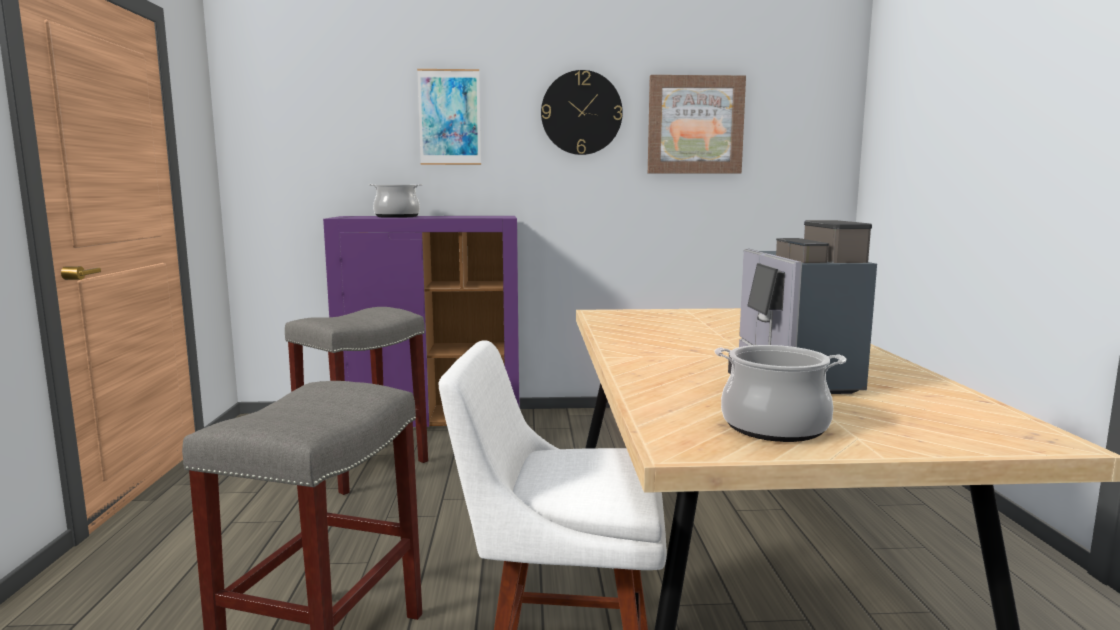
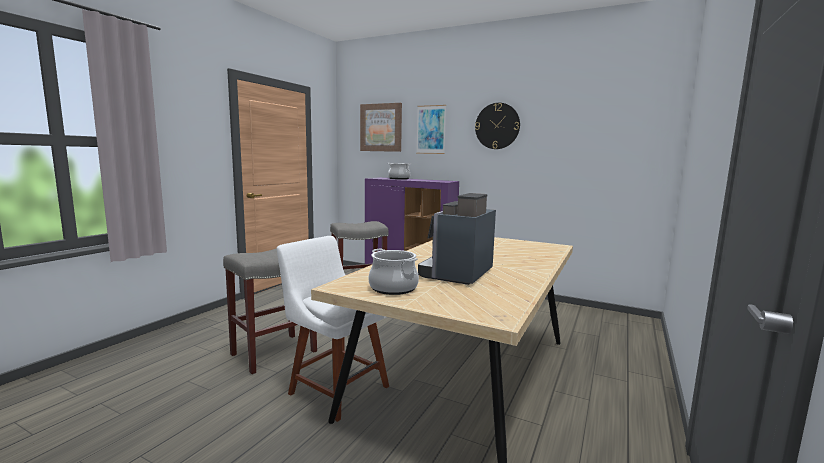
camera: 30 degrees right, 0 degrees up
picture [648,75,746,174] -> picture moved to [360,103,402,152]

